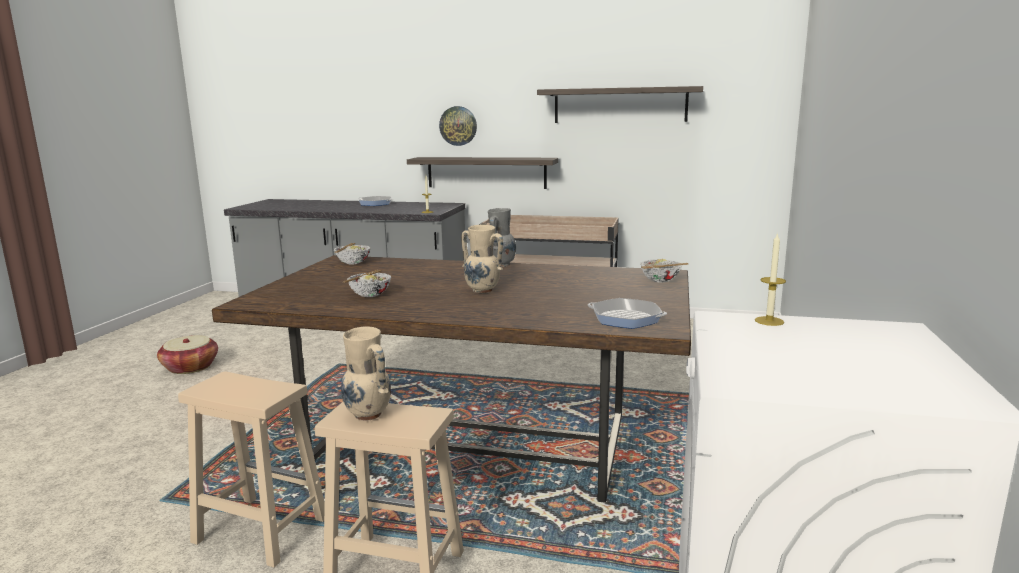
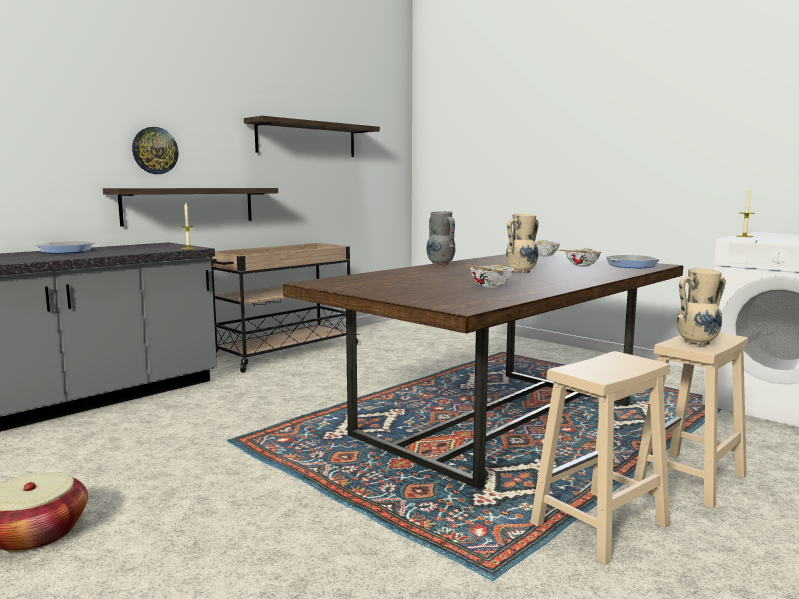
camera: 60 degrees left, 5 degrees down
bowl [334,243,371,264] -> bowl moved to [559,248,602,266]

